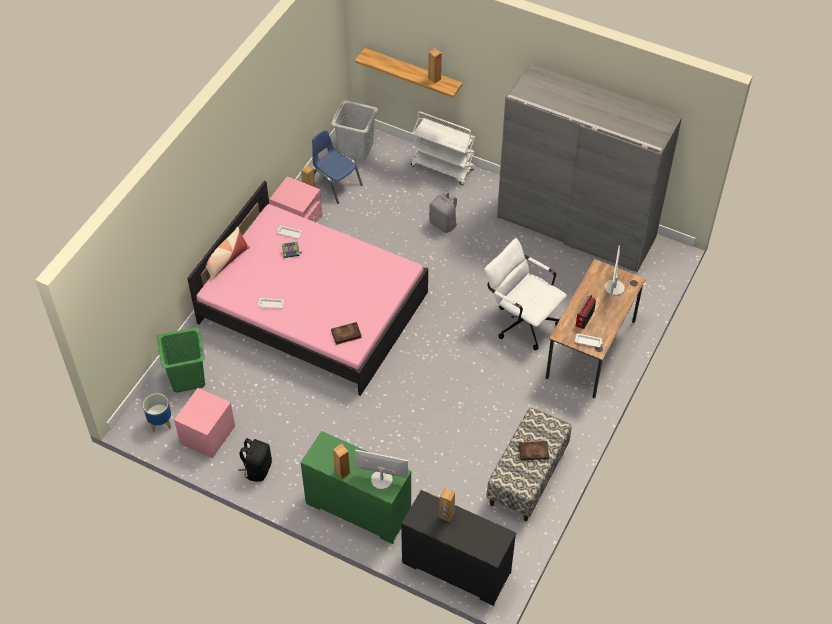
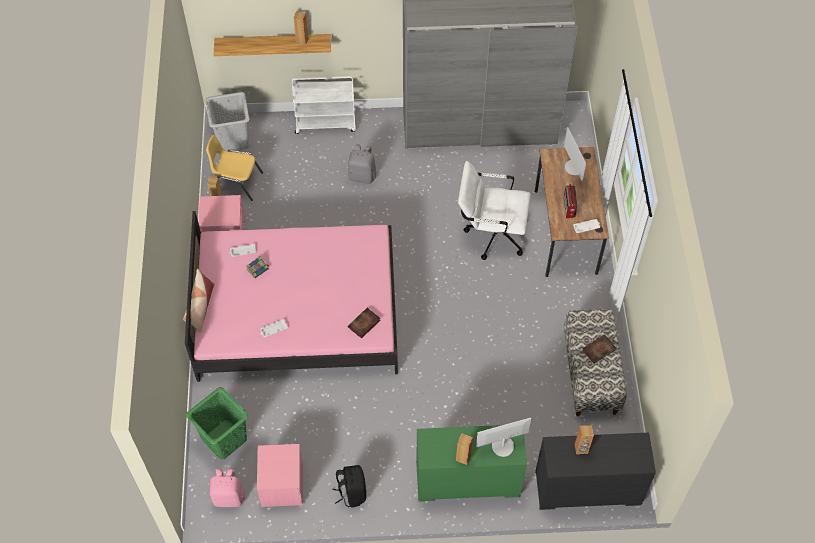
camera: 30 degrees left, 5 degrees up
planter [143,393,171,432] -> pink backpack [210,468,245,507]
blue chair [312,130,363,204] -> yellow chair [206,135,263,201]

